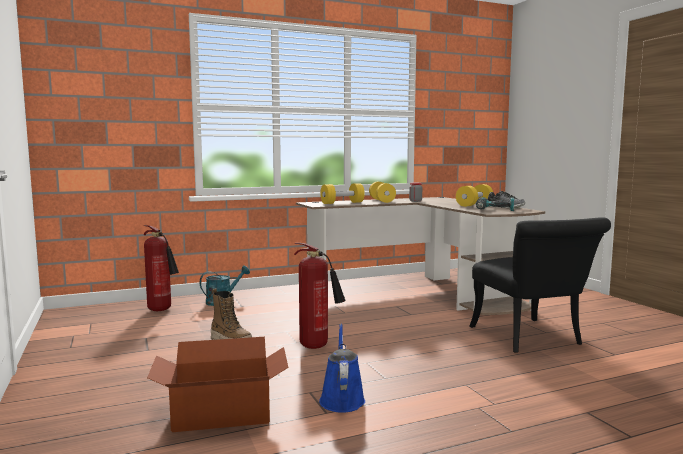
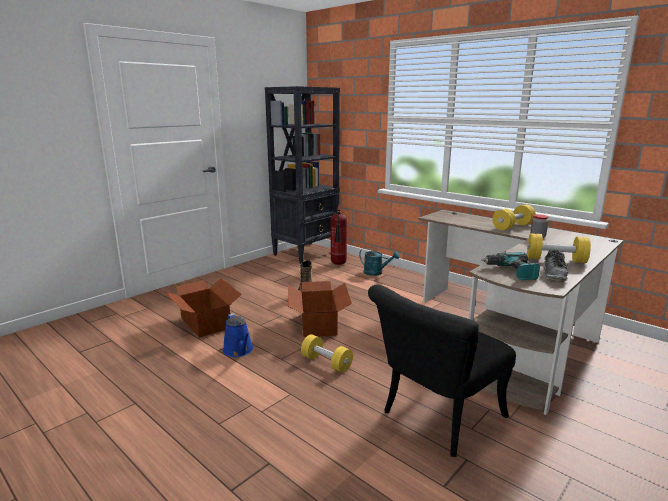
camera: 65 degrees right, 10 degrees up
fire extinguisher [294,243,345,349] -> cardboard box [288,281,352,337]
blue watering can [319,324,365,413] -> blue watering can turned 90 degrees clockwise [223,313,253,357]
yellow dumbbell [320,183,365,204] -> yellow dumbbell moved to [301,334,353,373]
none -> black bookcase [265,86,340,264]

